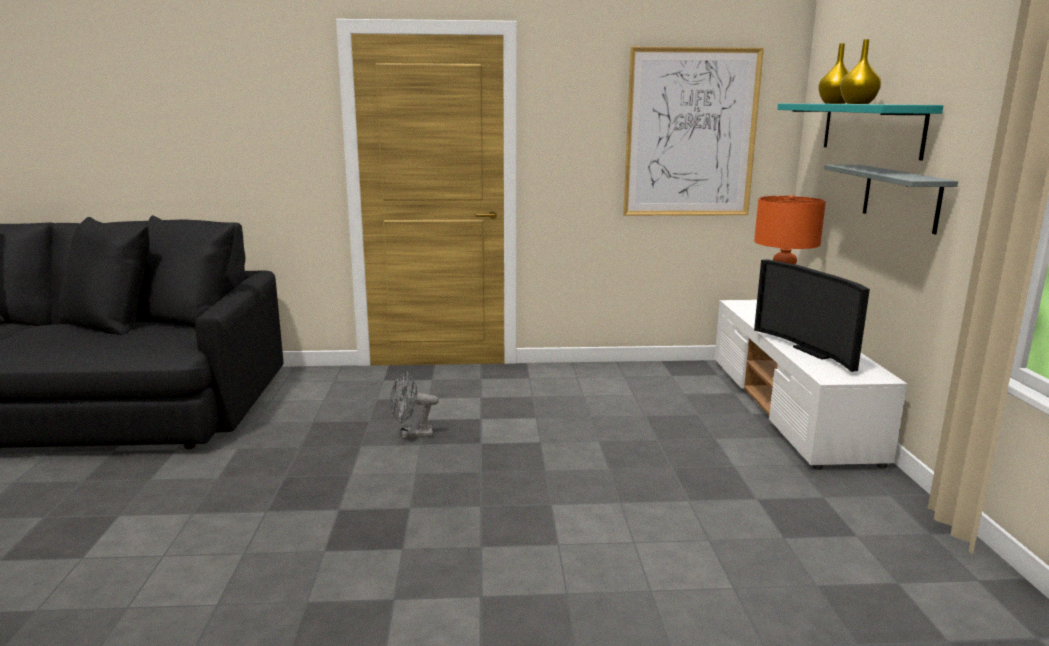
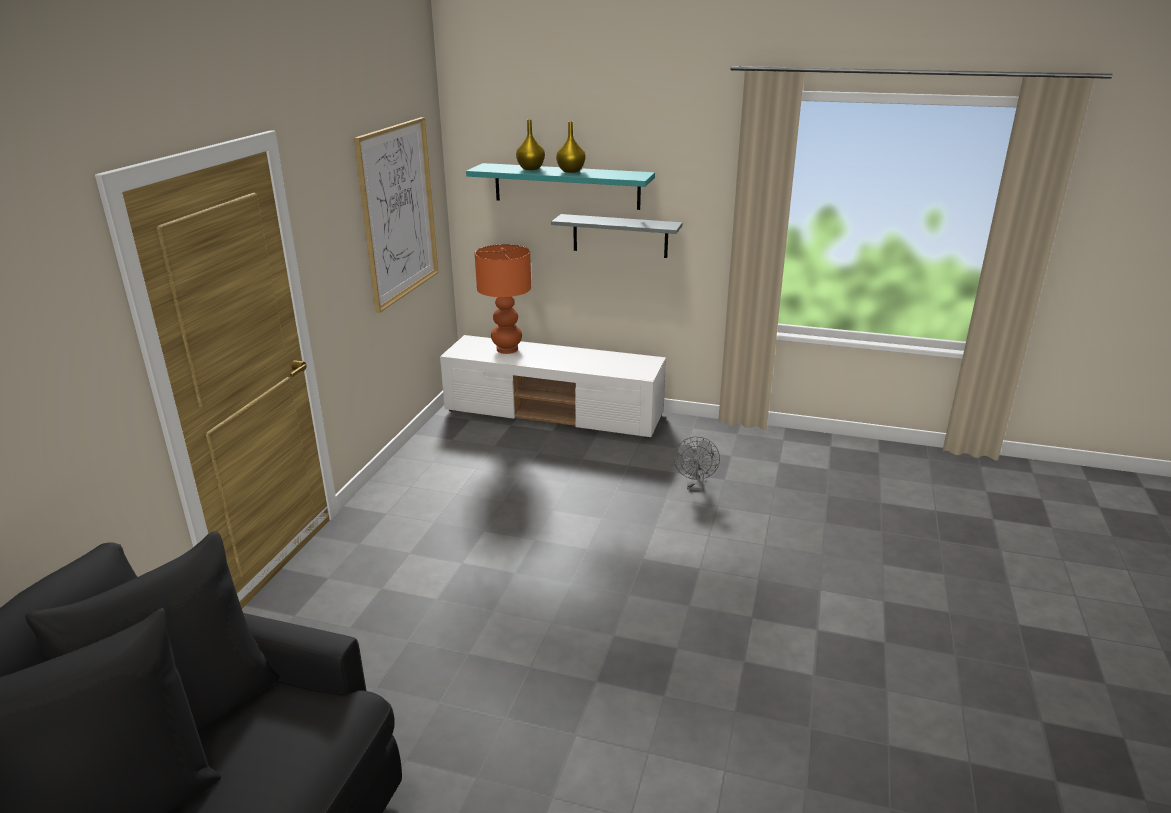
camera: 70 degrees left, 10 degrees up
grey fan [390,371,439,439] -> grey fan moved to [674,436,720,491]
television [754,259,870,372] -> none

